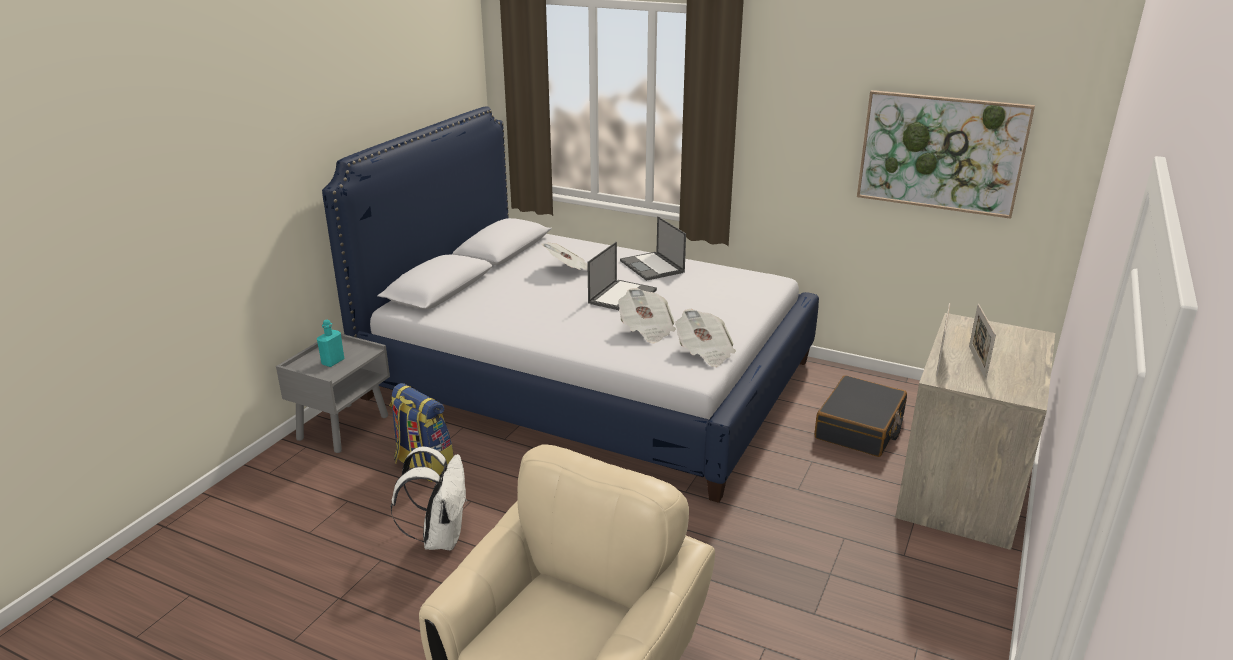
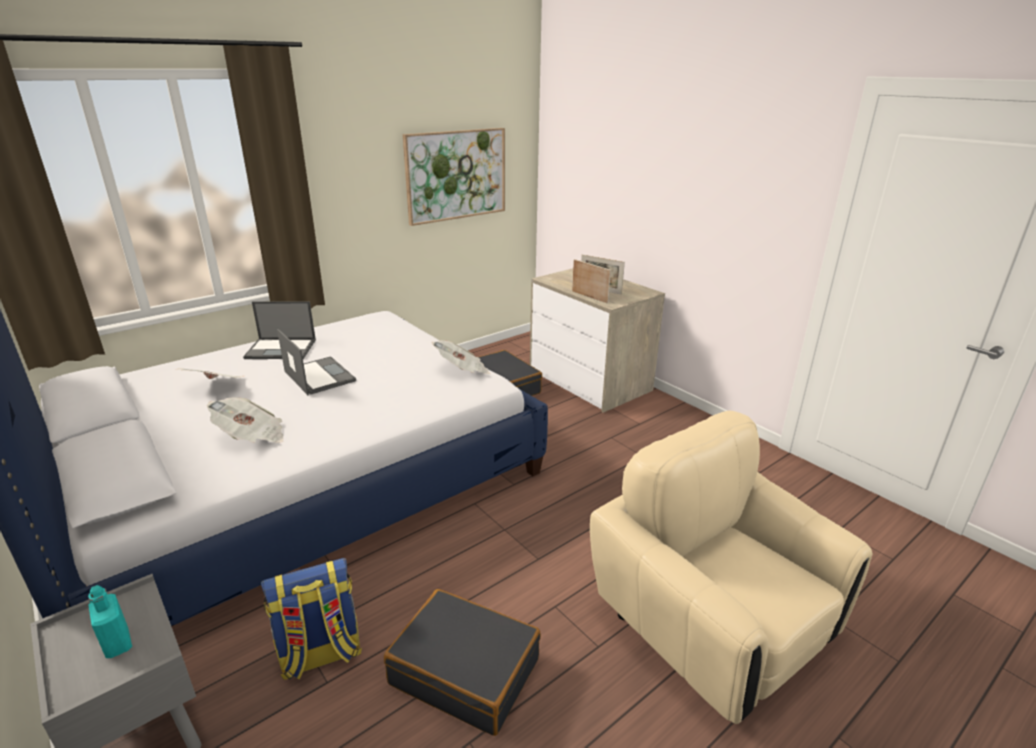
camera: 65 degrees left, 0 degrees up
white backpack [391,447,467,550] -> black suitcase [384,589,541,736]
newspaper [618,288,676,344] -> newspaper moved to [207,398,284,443]

